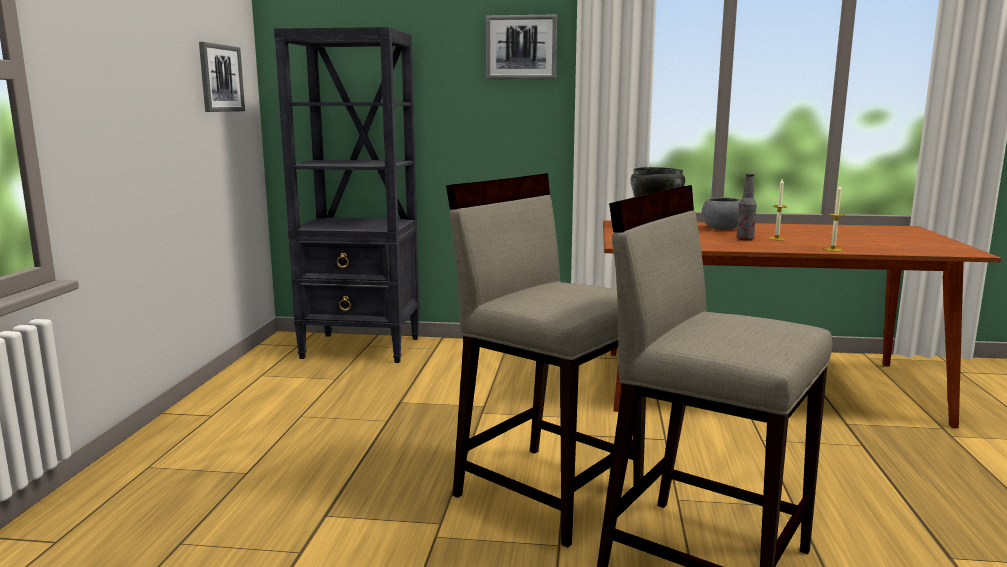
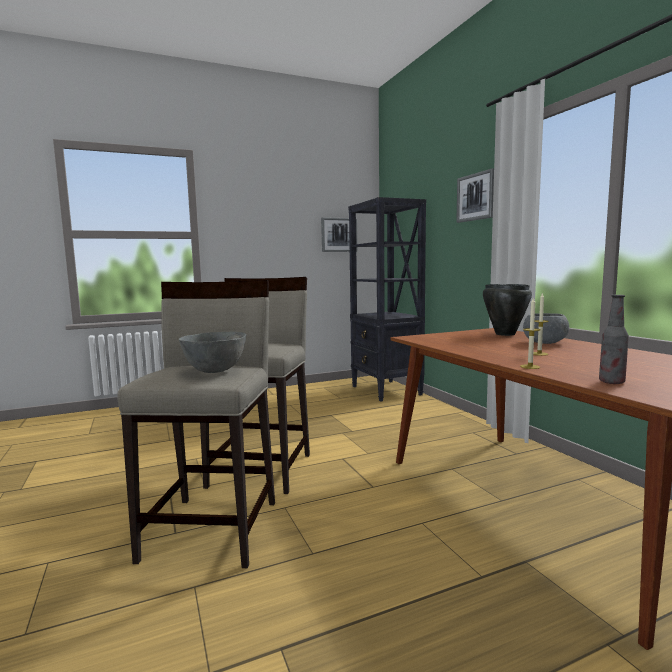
camera: 60 degrees right, 5 degrees down
bottle [736,174,757,241] -> bottle moved to [599,295,629,384]
none -> grey bowl [179,331,246,373]

